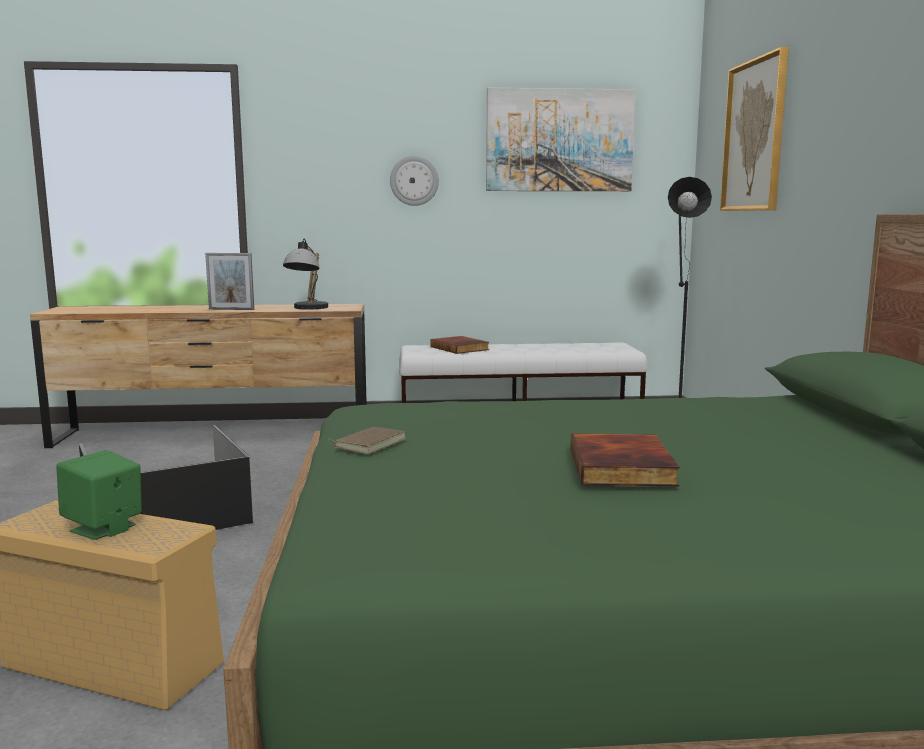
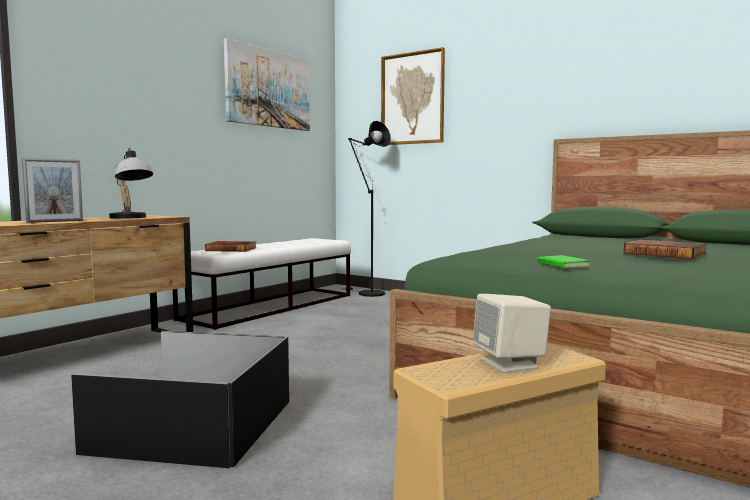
camera: 50 degrees left, 5 degrees down
green speaker [56,450,142,540] -> beige speaker [473,294,551,372]
brown book [327,427,406,454] -> green book [537,255,590,268]
wall clock [390,156,439,206] -> none

